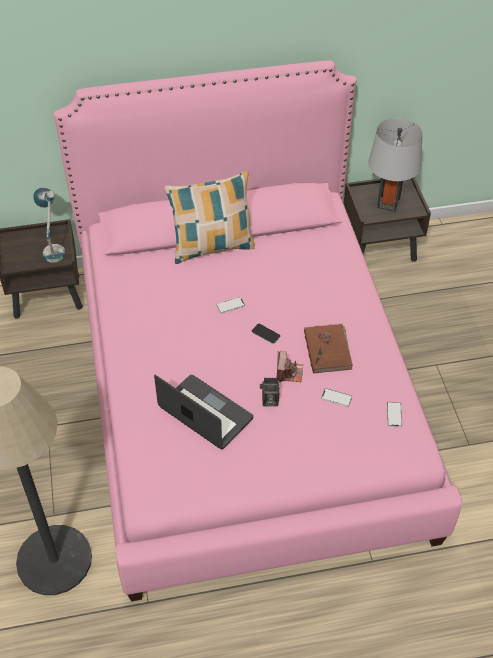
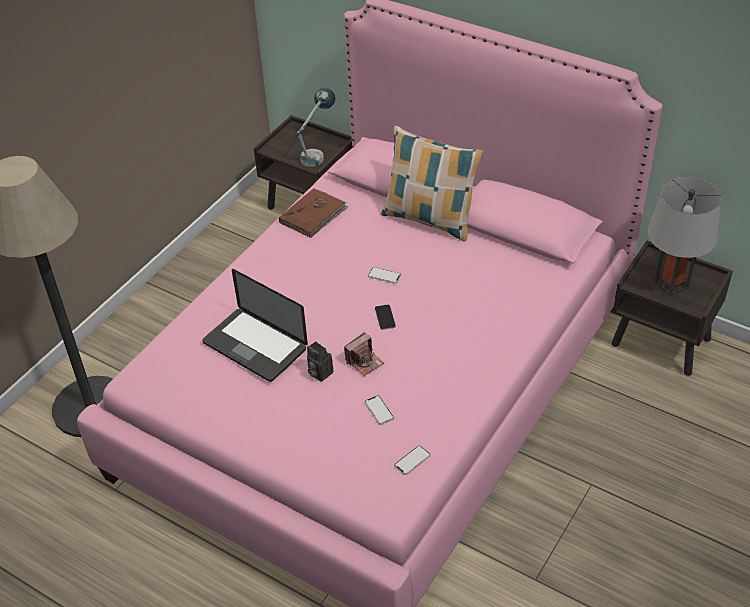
camera: 45 degrees right, 5 degrees down
laptop [154,375,253,449] -> laptop turned 135 degrees clockwise [202,269,308,382]
brown book [304,323,353,373] -> brown book moved to [279,188,348,238]

